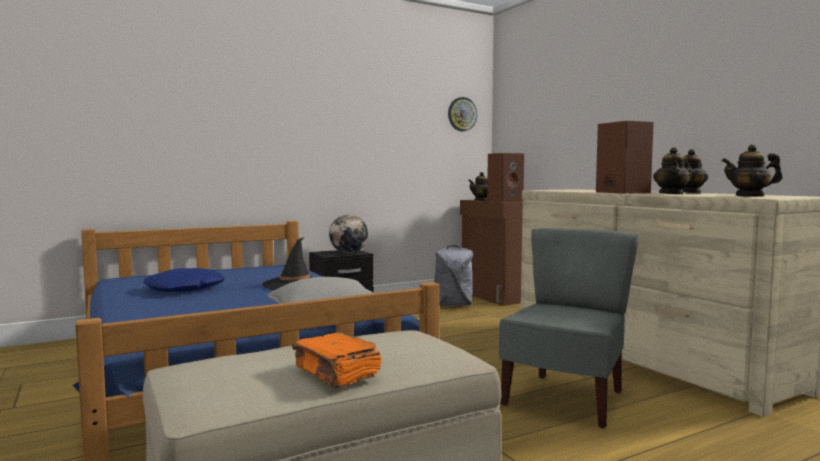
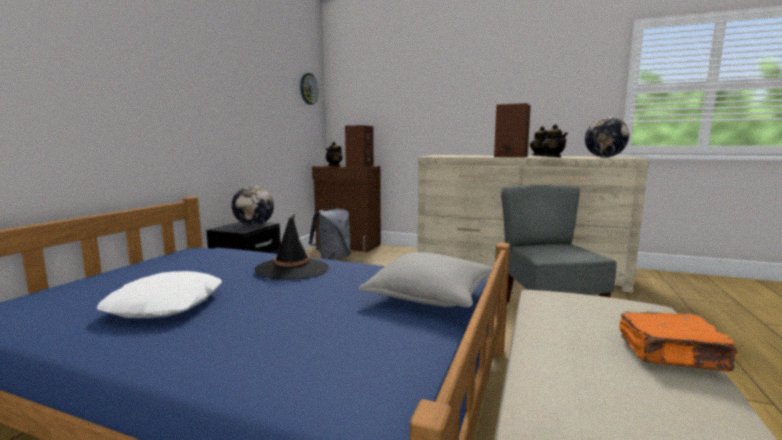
camera: 40 degrees left, 5 degrees up
blue pillow [143,268,225,292] -> white pillow [97,271,222,318]
teapot [722,144,782,197] -> globe [585,117,630,157]

